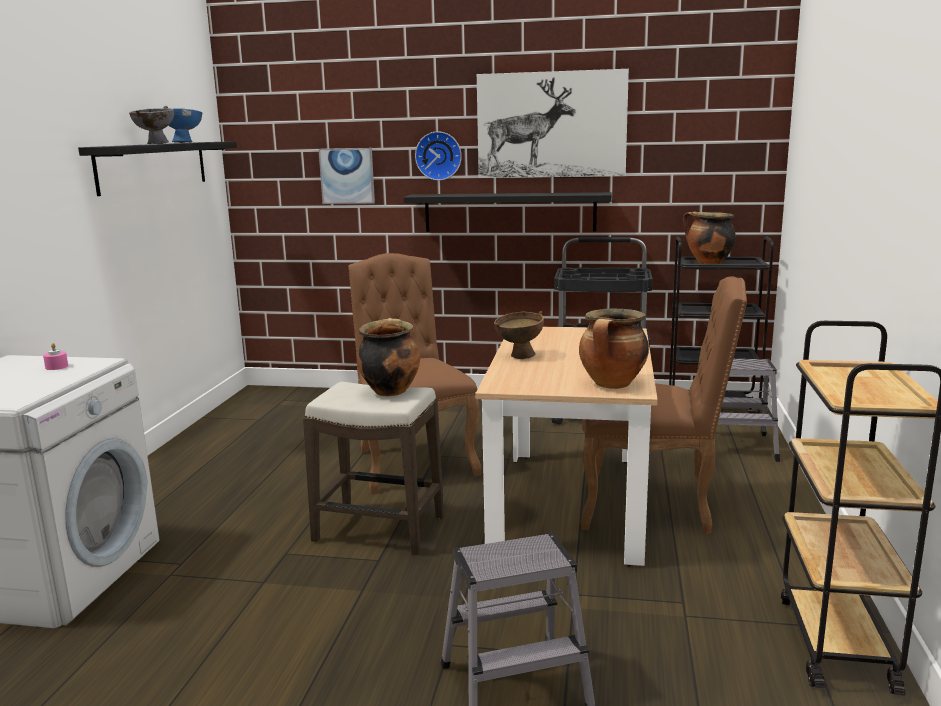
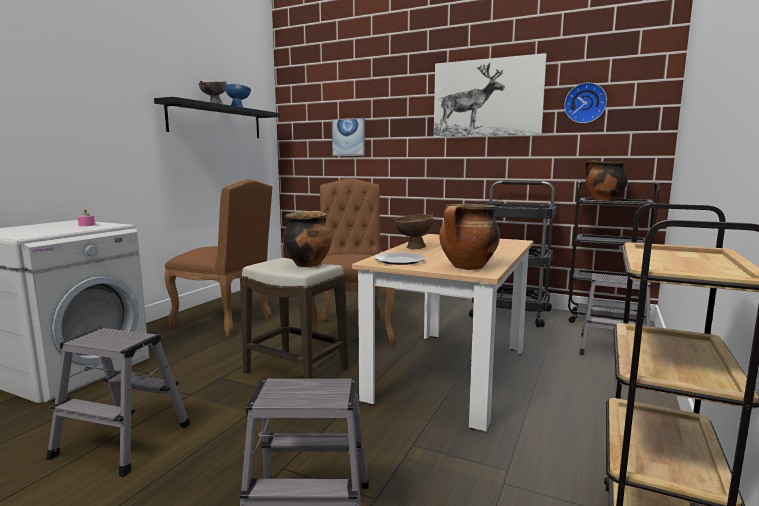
camera: 15 degrees right, 5 degrees down
black shelf [404,192,612,232] -> none
wall clock [415,131,462,181] -> wall clock moved to [564,82,607,123]
brown chair [581,276,747,534] -> brown chair moved to [165,179,272,336]
none -> grey step ladder [46,327,191,477]
none -> plate [374,253,425,265]

